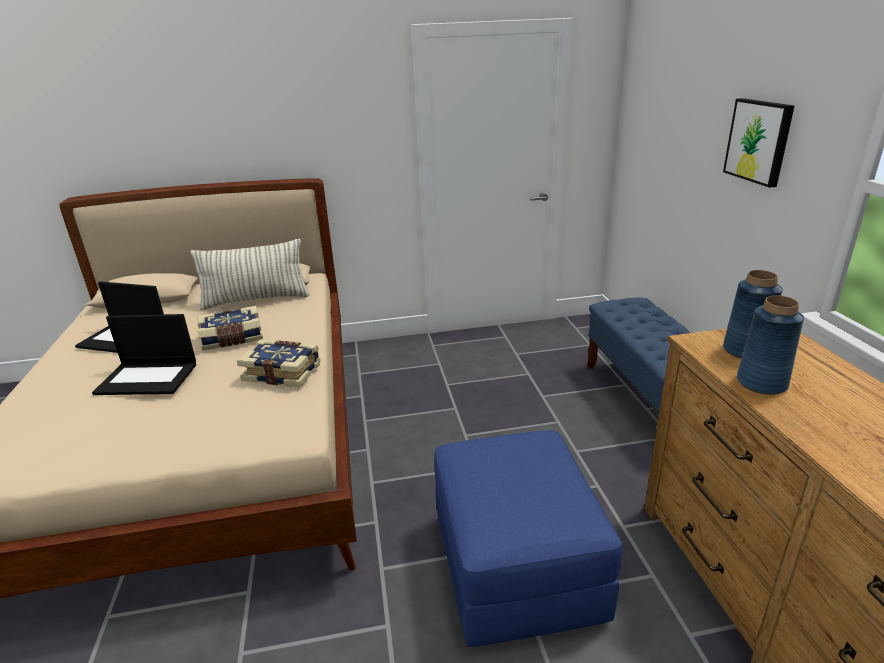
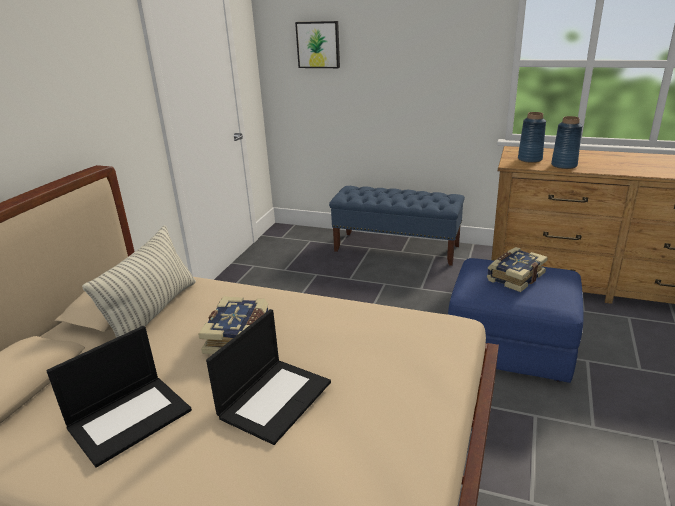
camera: 60 degrees left, 0 degrees up
book [237,340,321,387] -> book moved to [487,247,548,292]
picture [723,98,794,188] -> picture moved to [295,21,340,68]

